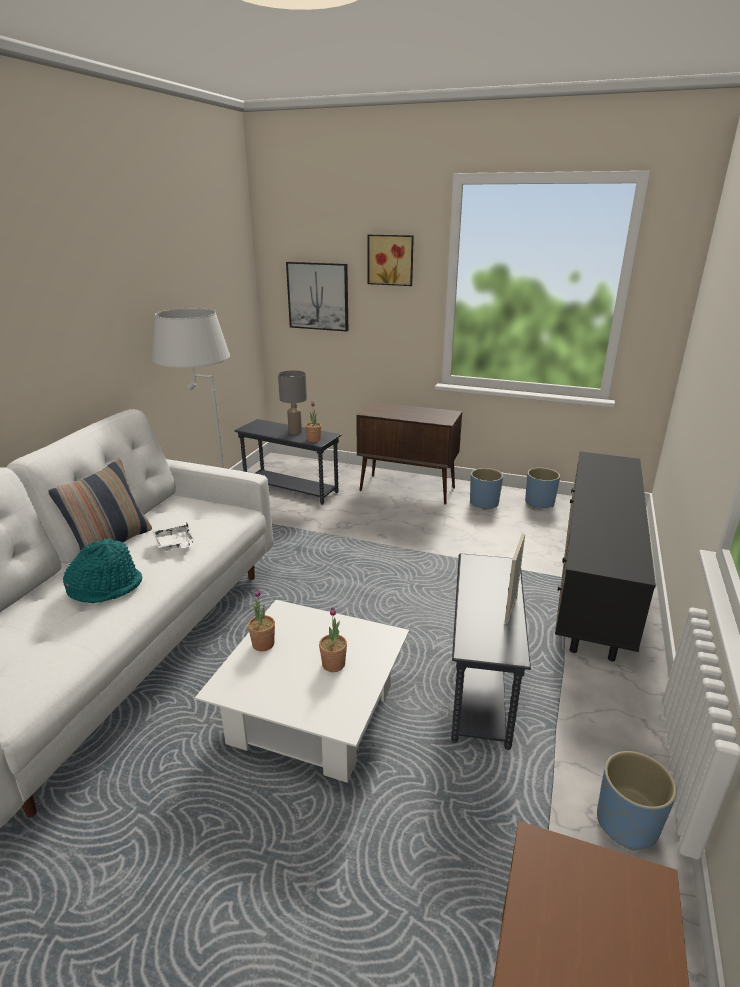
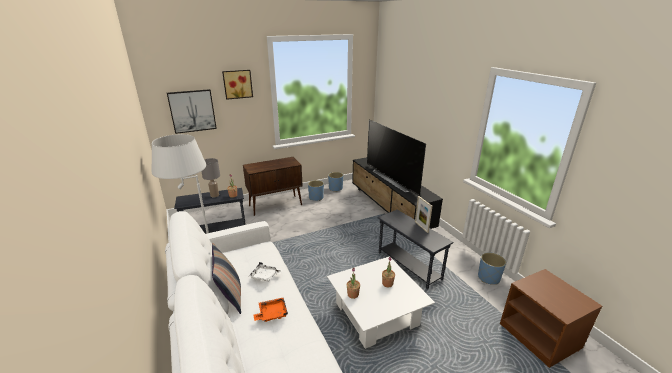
camera: 45 degrees left, 0 degrees up
turquoise hat [63,538,142,603] -> orange tray [254,298,288,322]
none -> television [367,119,426,196]

